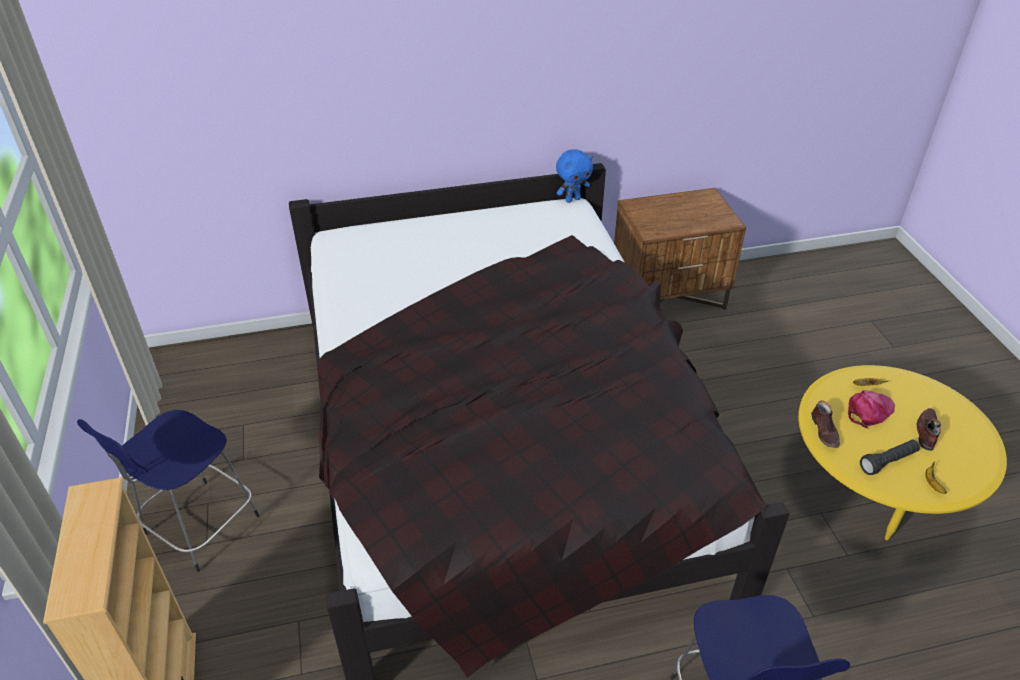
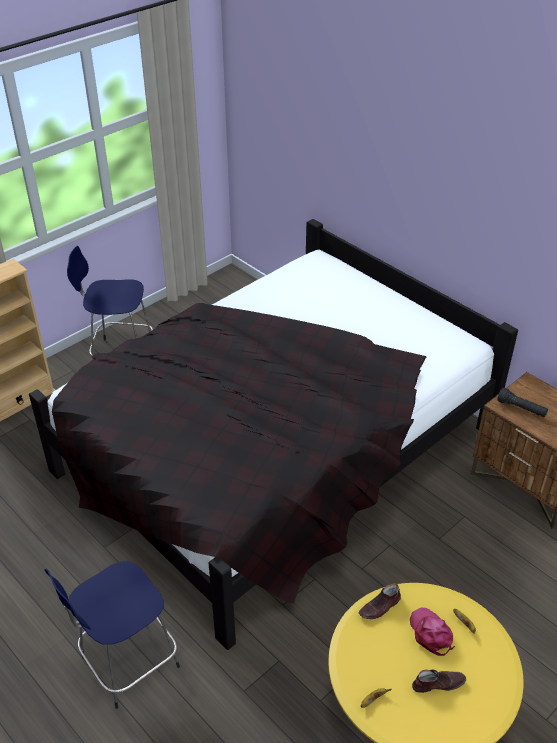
camera: 60 degrees right, 0 degrees up
blue plush toy [556,150,593,203] -> none
pink cap [848,390,895,429] -> pink cap turned 135 degrees counterclockwise [410,608,455,656]
black flashlight [860,440,920,475] -> black flashlight moved to [497,388,548,417]

